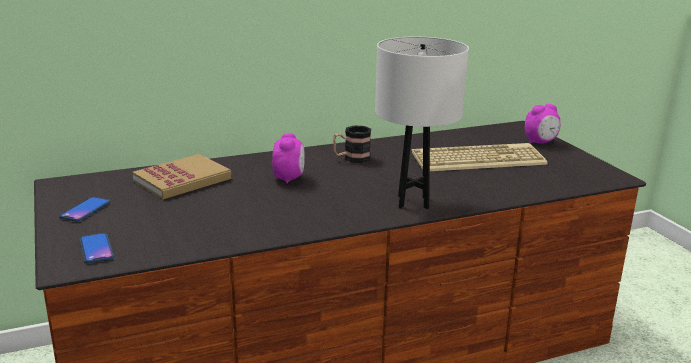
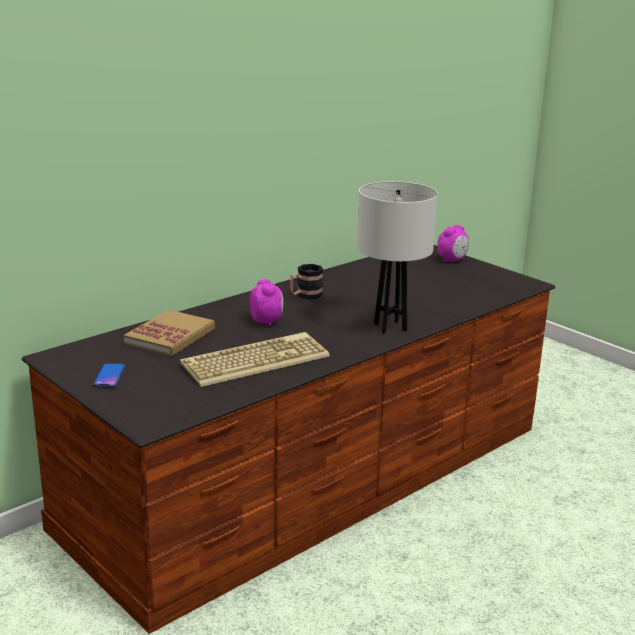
camera: 20 degrees left, 0 degrees up
phone [80,233,114,263] -> none
keyboard [412,143,548,171] -> keyboard moved to [180,332,330,387]

